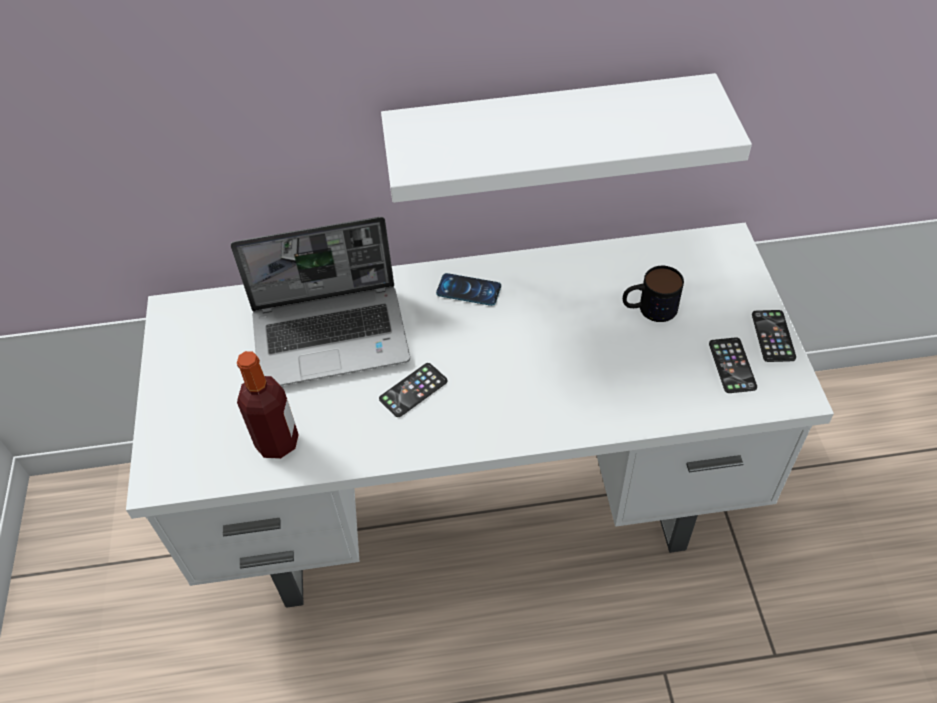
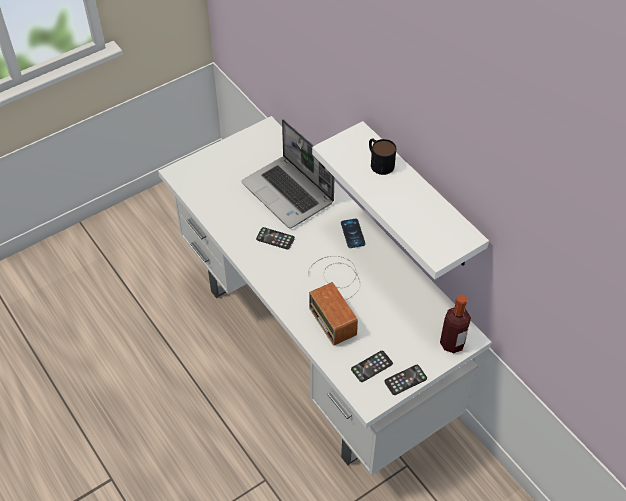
camera: 60 degrees right, 0 degrees up
bottle [237,351,299,459] -> bottle moved to [440,294,471,353]
mug [623,266,684,322] -> mug moved to [369,138,396,175]
none -> radio [308,256,361,346]

